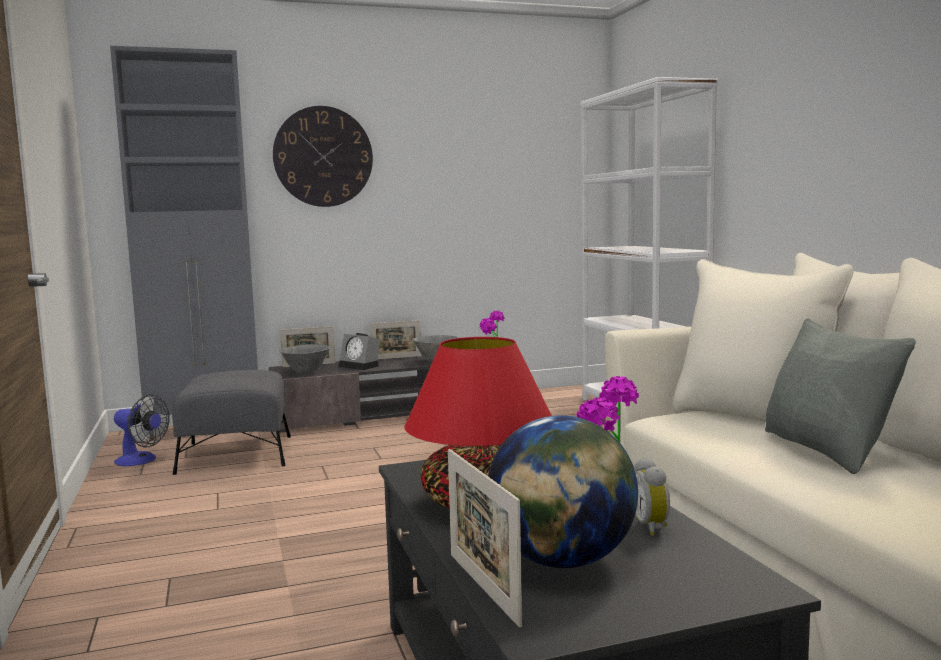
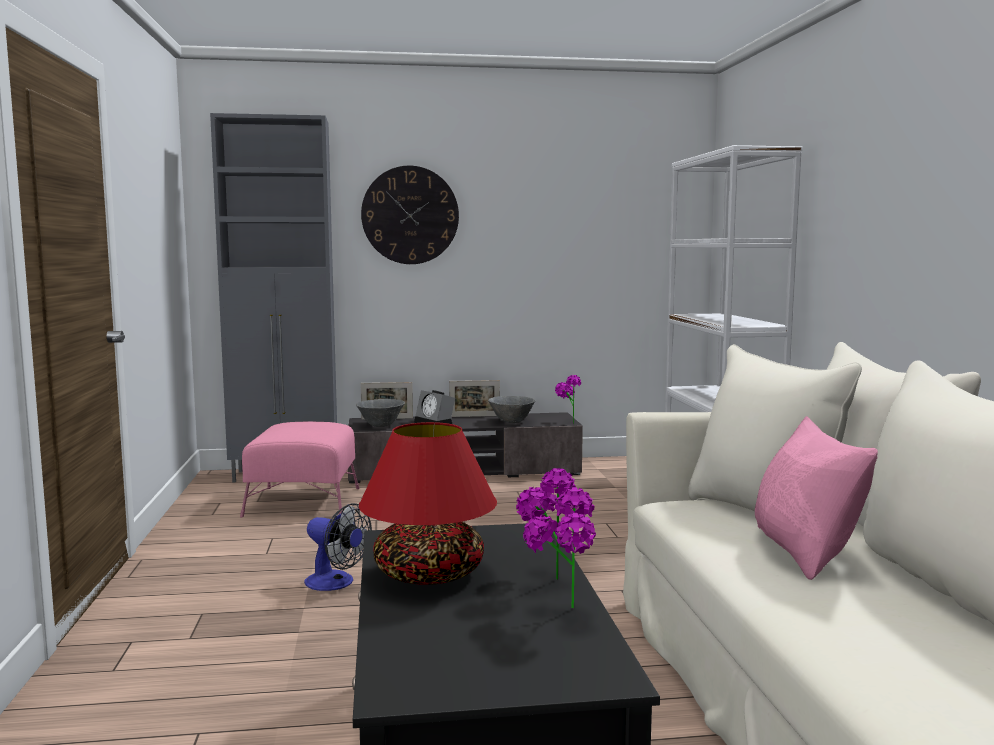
camera: 10 degrees right, 0 degrees up
fan [114,394,170,466] -> fan moved to [304,503,372,591]
grey ottoman [172,370,291,475] -> pink ottoman [240,422,360,517]
picture frame [448,449,522,628] -> none
globe [488,415,638,568] -> none
alarm clock [635,457,670,536] -> potted plant [523,487,596,608]
grey pillow [765,319,916,474] -> pink pillow [755,416,878,580]

